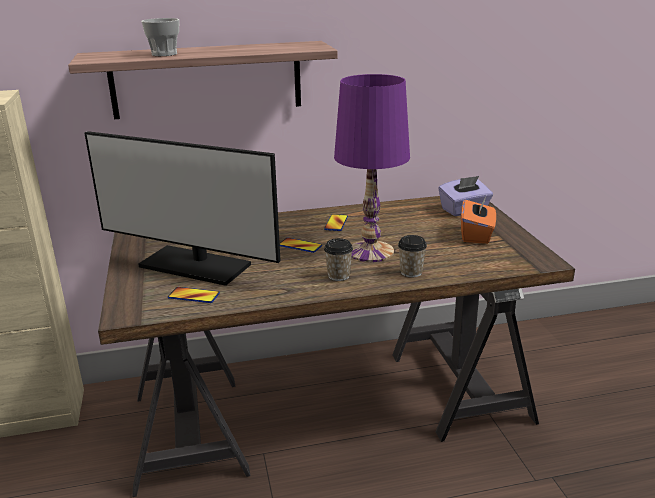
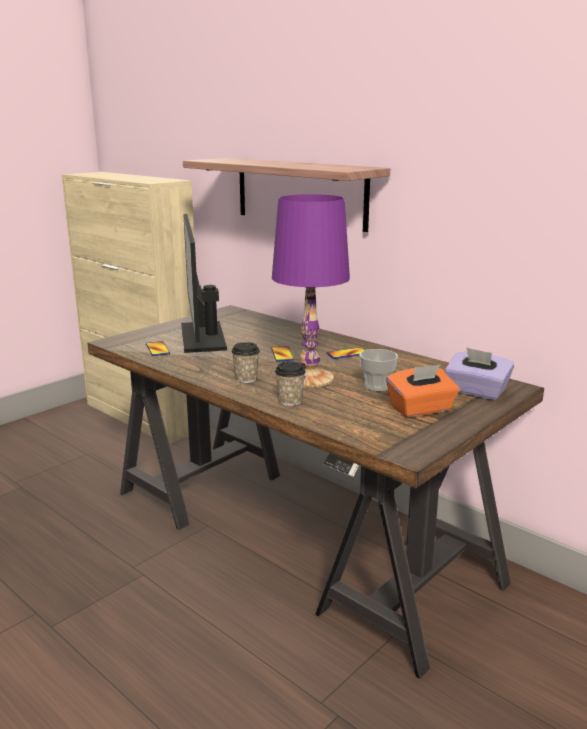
camera: 55 degrees right, 5 degrees down
cup [141,18,180,56] -> cup moved to [360,349,398,391]

